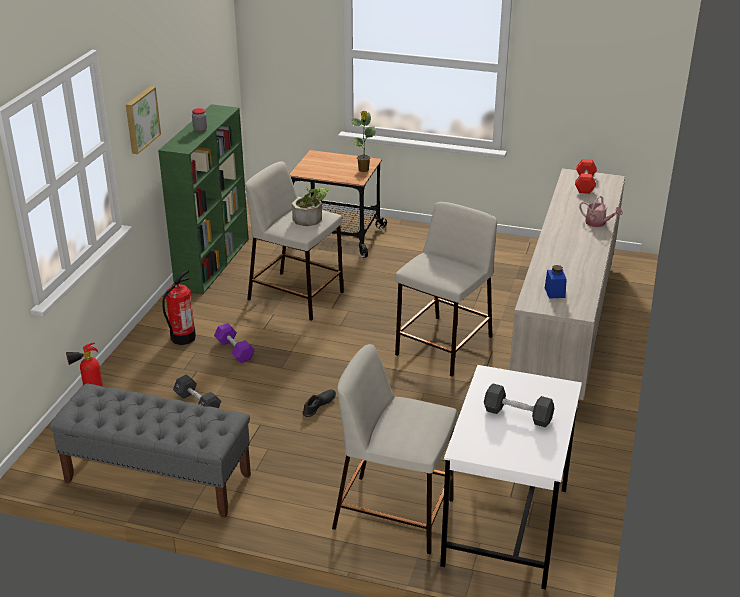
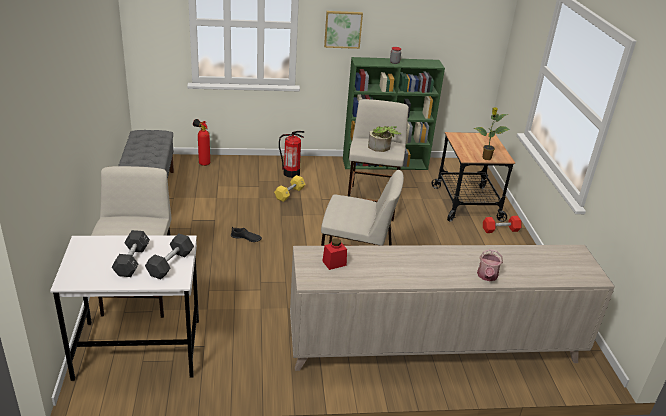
camera: 65 degrees right, 0 degrees up
black dumbbell [173,374,221,408] -> black dumbbell moved to [145,234,194,279]
purple dumbbell [214,323,255,363] -> yellow dumbbell [274,175,306,202]
blue jar [545,265,567,299] -> red jar [323,238,347,270]
red dumbbell [575,159,597,194] -> red dumbbell moved to [483,216,522,233]

